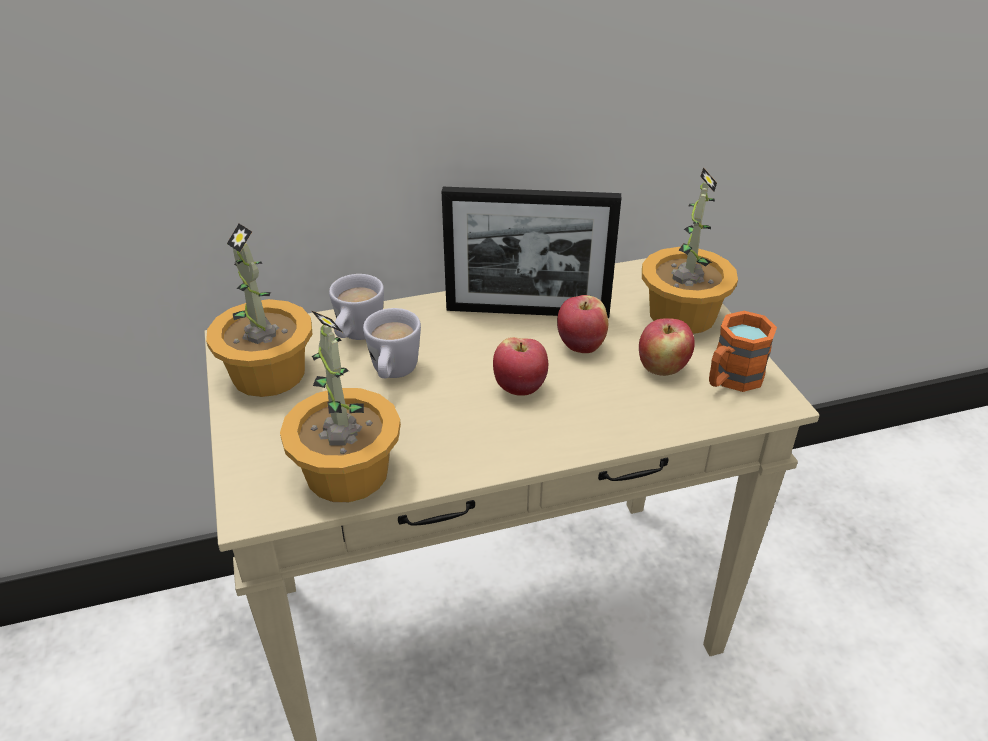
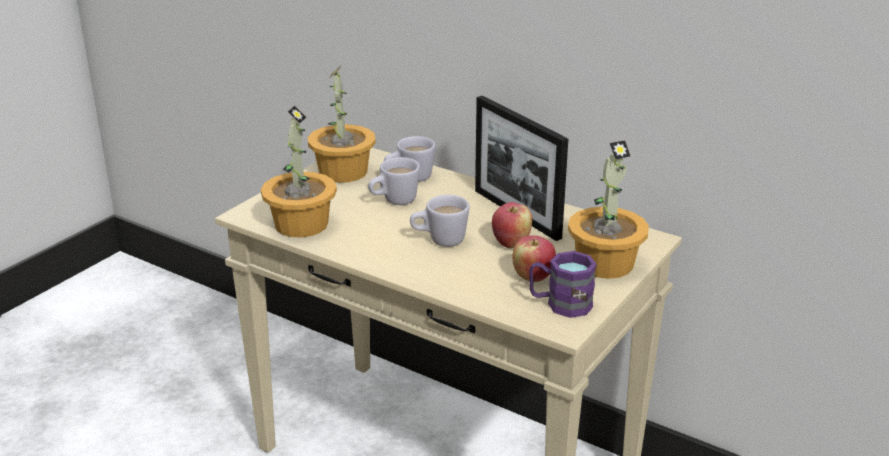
camera: 50 degrees right, 10 degrees down
apple [493,337,548,396] -> white mug [410,195,470,247]
orange mug [709,311,777,392] -> purple mug [529,251,597,318]

